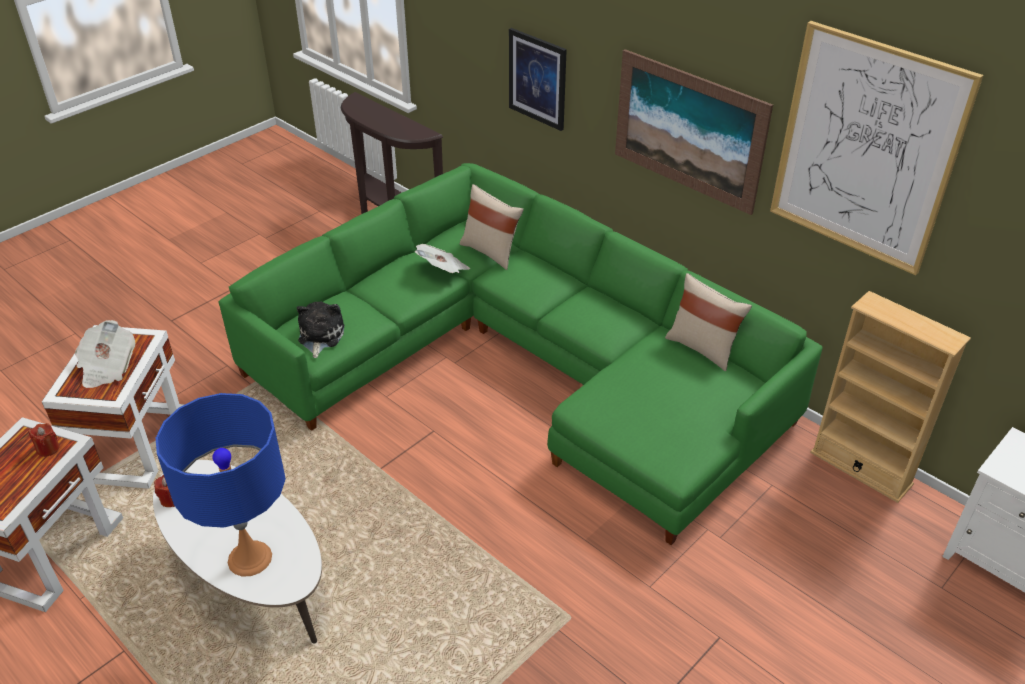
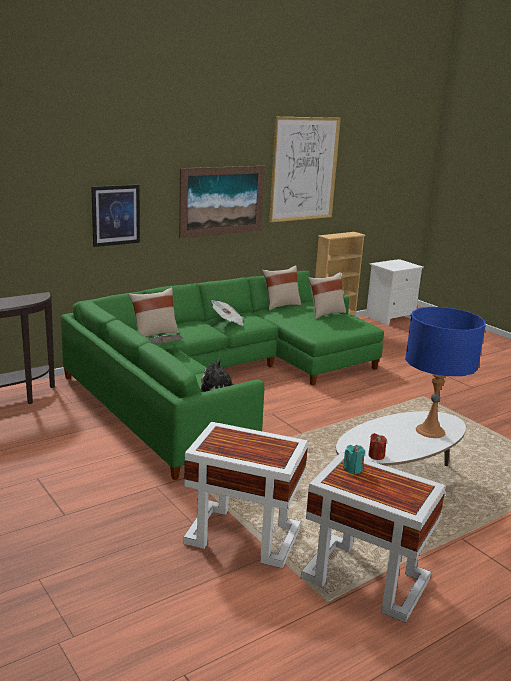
camera: 80 degrees left, 20 degrees down
red candle [28,423,60,457] -> turquoise candle [343,445,365,474]
newspaper [75,320,135,388] -> newspaper moved to [211,300,243,326]
none -> beige pillow [308,272,346,319]

